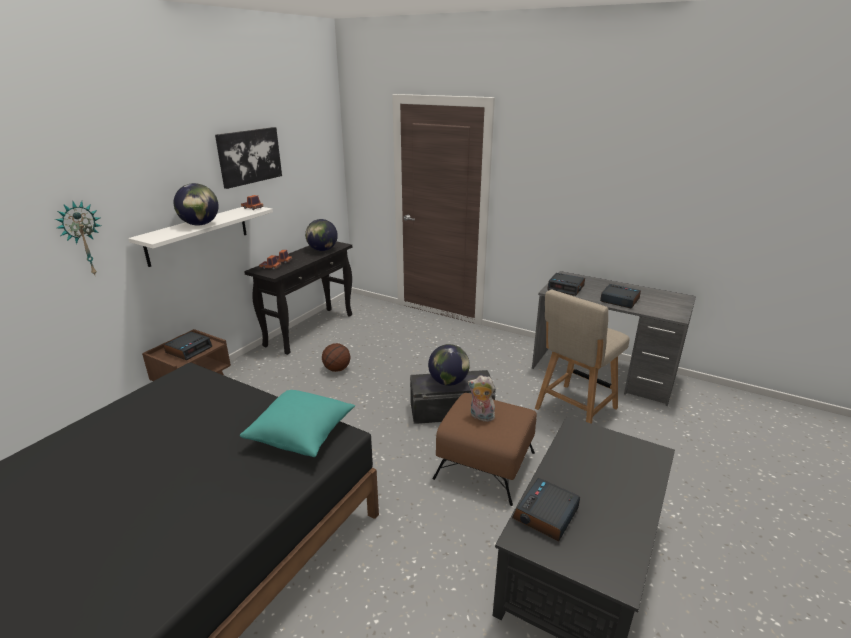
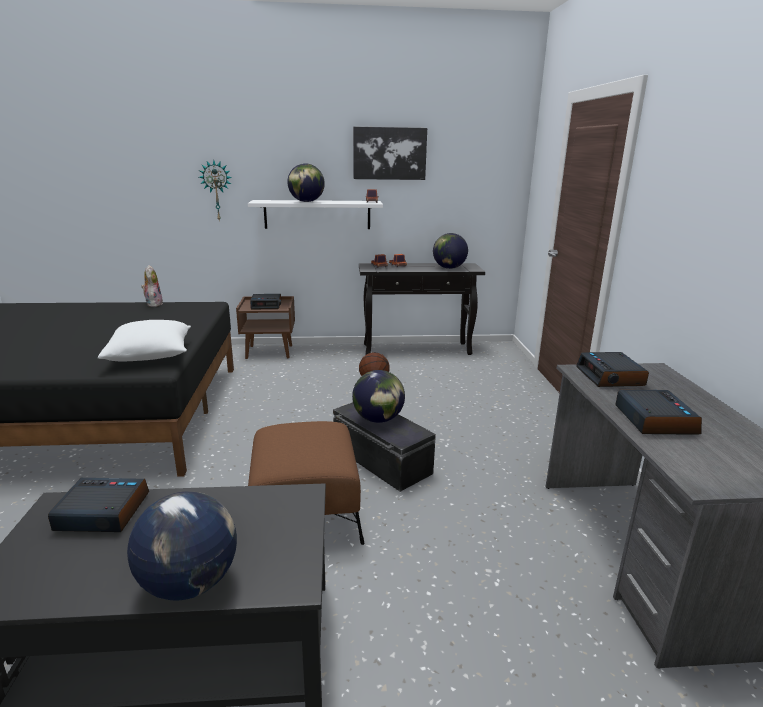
camera: 55 degrees right, 5 degrees down
turquoise pillow [240,390,355,457] -> white pillow [98,320,191,361]
plush toy [468,375,495,422] -> plush toy moved to [141,265,163,307]
beige chair [535,289,630,424] -> none
none -> globe [127,491,237,601]

